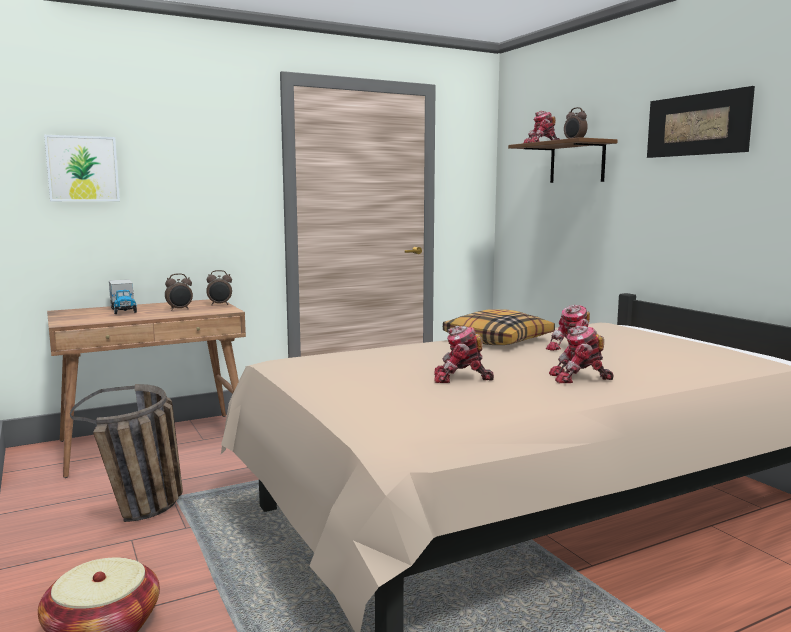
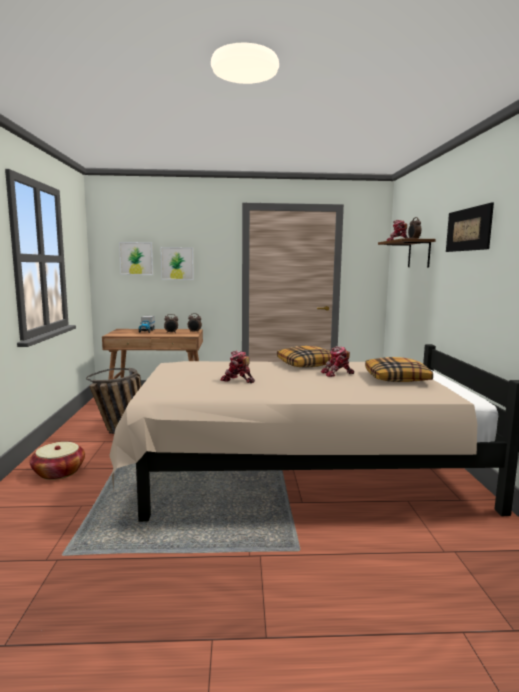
camera: 25 degrees right, 0 degrees up
toy robot [549,326,614,383] -> none
none -> picture [161,247,194,280]
none -> pillow [365,357,433,382]

